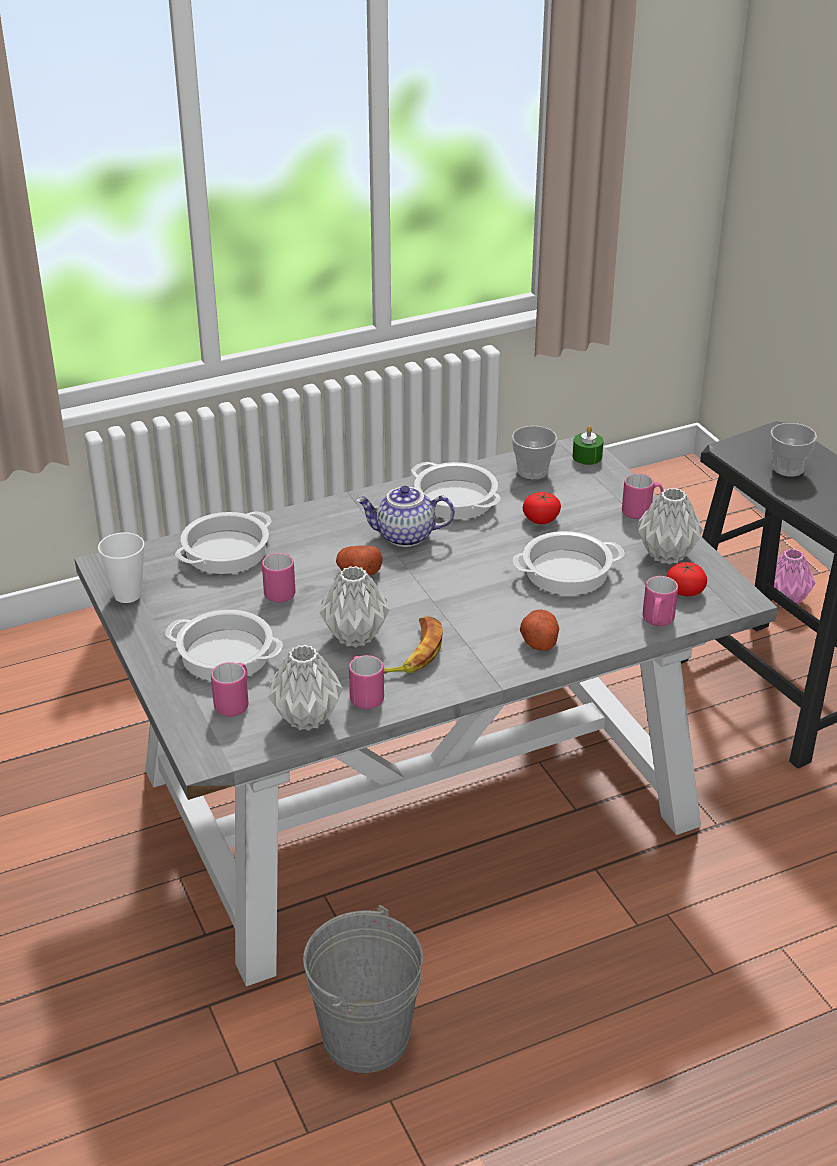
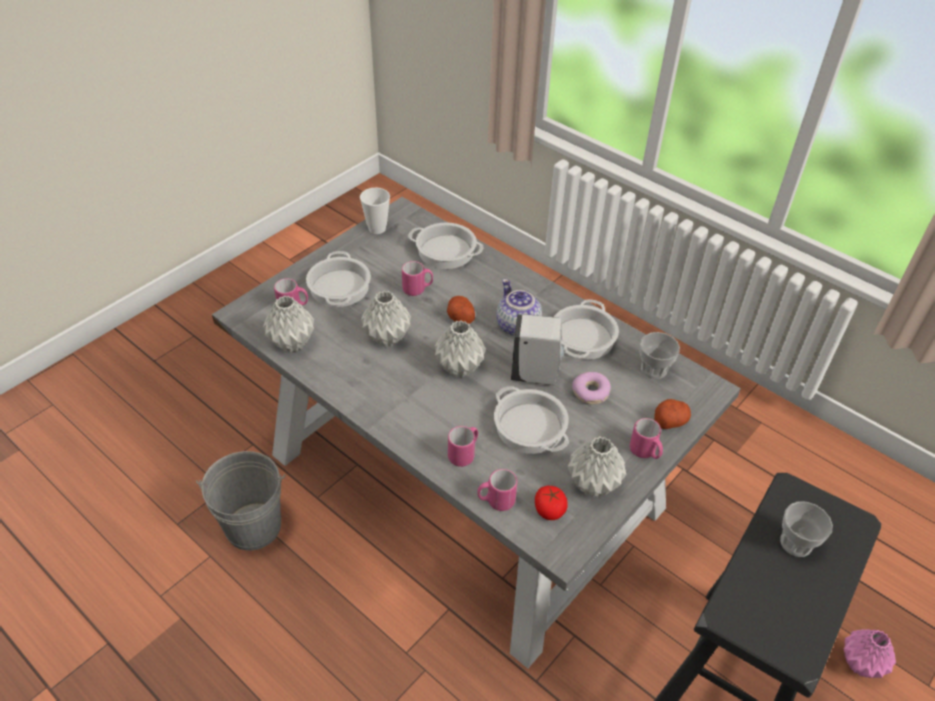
camera: 65 degrees right, 10 degrees up
pink mug [349,655,384,709] -> pink mug moved to [448,426,478,467]
banana [384,616,443,674] -> none
potato [520,609,559,651] -> potato moved to [654,399,691,429]
tomato [523,492,561,524] -> donut [572,372,611,404]
green candle [573,426,604,465] -> none
none -> grey vase [434,320,486,378]
none -> white soap dispenser [511,314,564,385]

